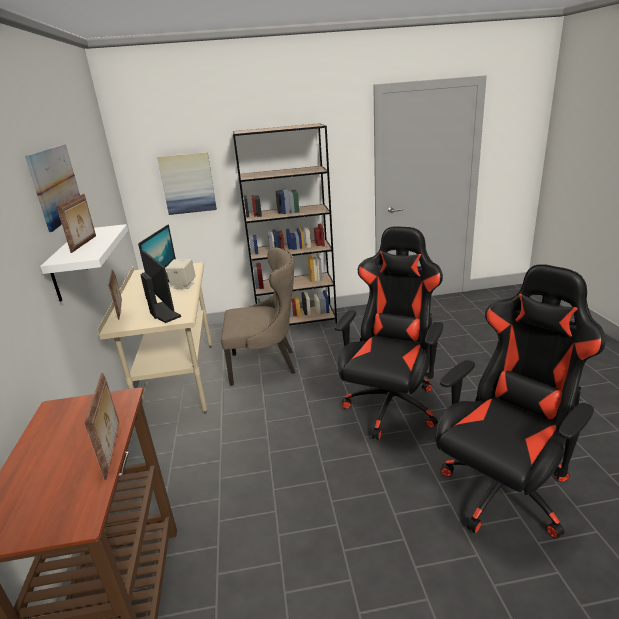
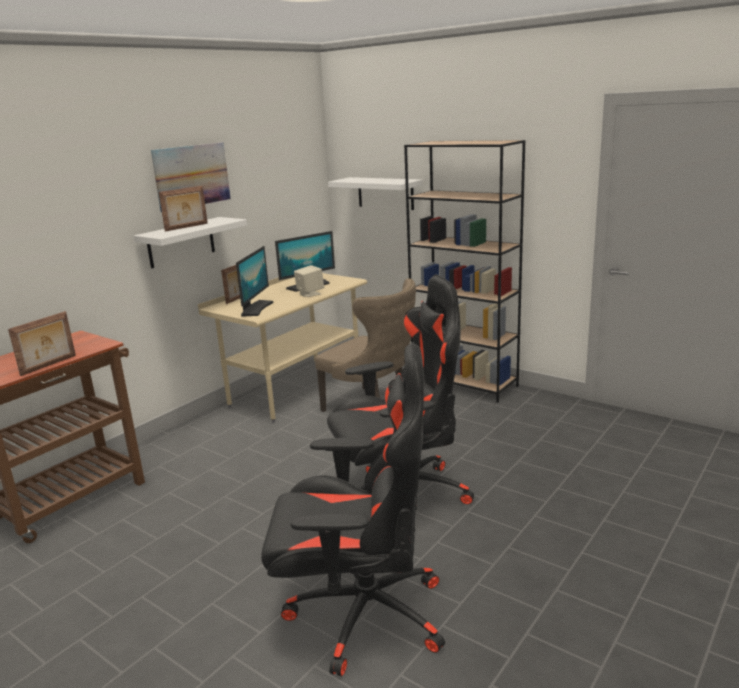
camera: 45 degrees right, 5 degrees down
picture [157,152,217,215] -> white shelf [328,177,423,210]

